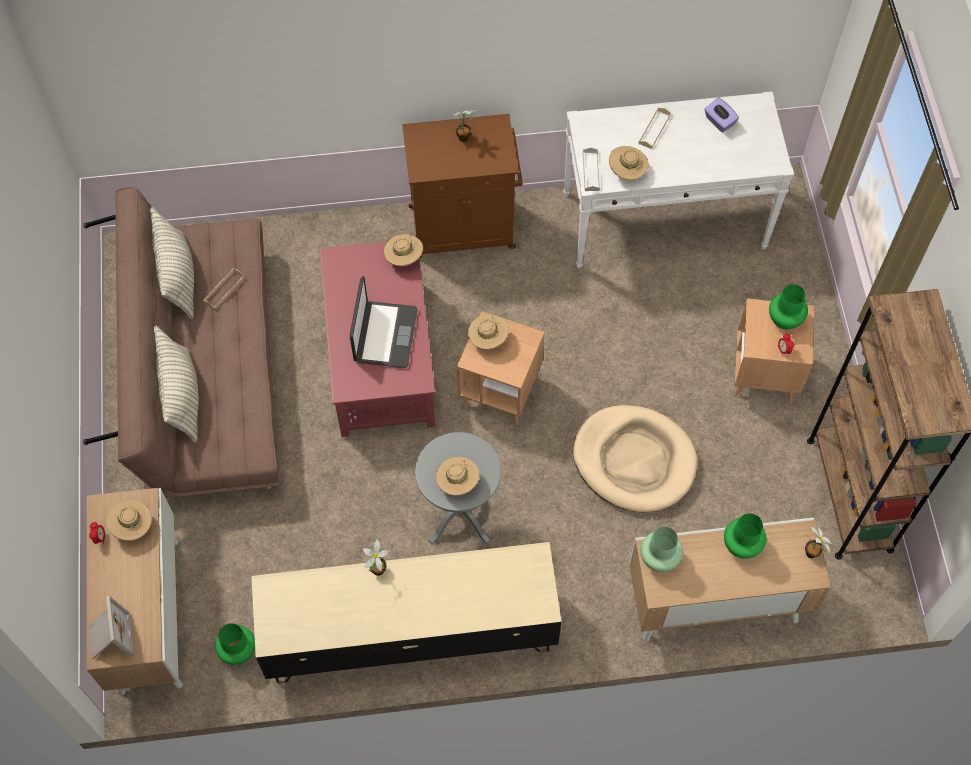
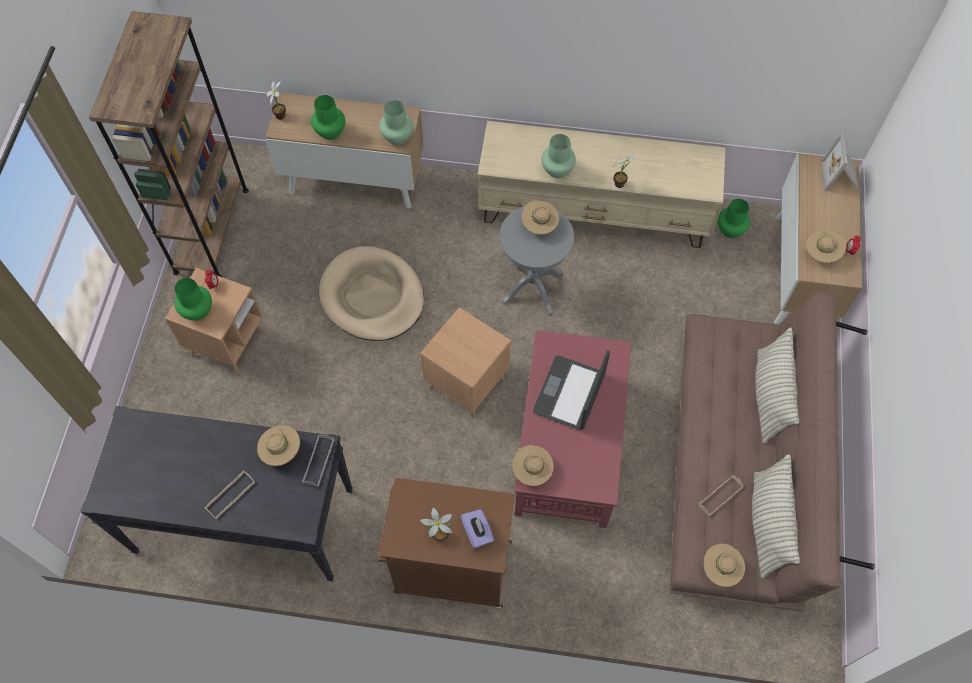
camera: 165 degrees left, 0 degrees up
beige hat [468,315,509,350] -> beige hat moved to [703,544,745,587]
white console table [563,91,794,268] -> black console table [81,406,353,582]
purple tissue box [704,97,739,133] -> purple tissue box moved to [461,509,494,549]
none -> green vase [541,134,576,178]

